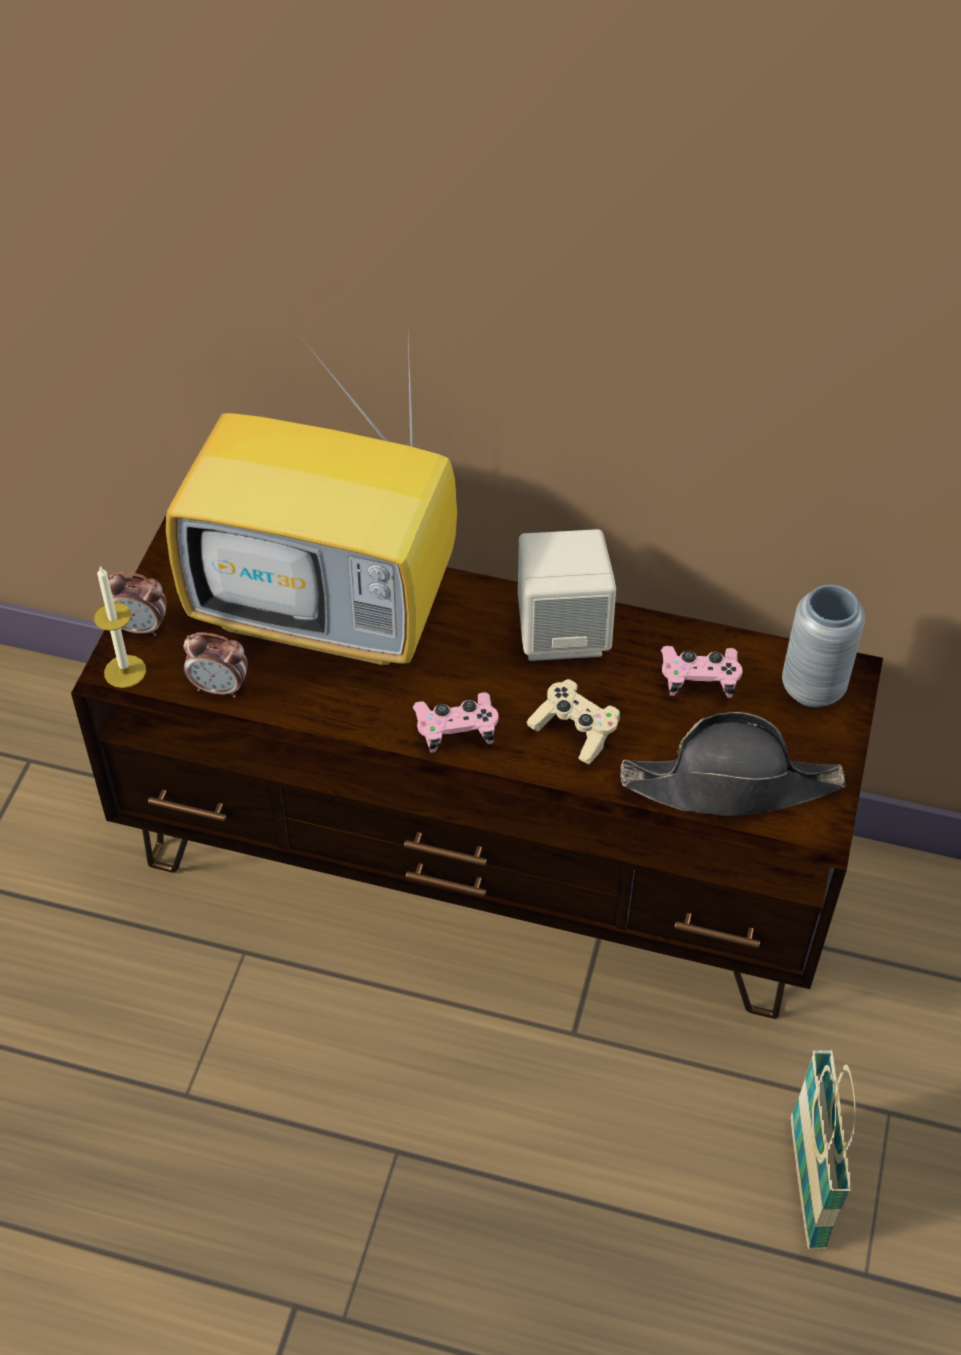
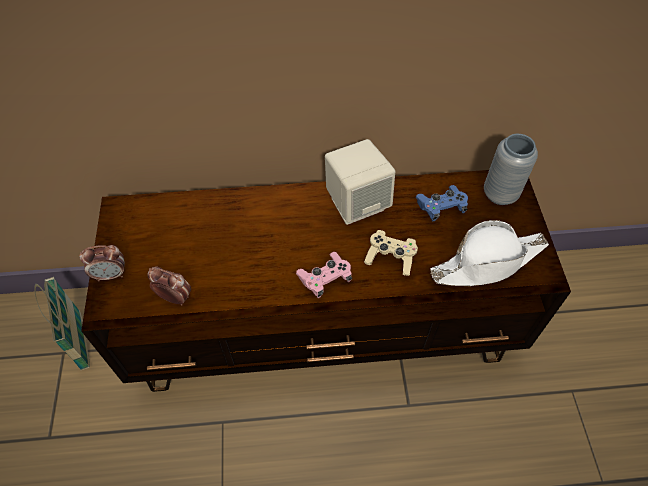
camera: 20 degrees left, 5 degrees up
candle [94,566,146,688] -> none
television [166,331,457,666] -> none
alarm clock [184,632,248,698] -> alarm clock turned 150 degrees counterclockwise [147,266,191,306]
black hat [621,712,846,816] -> white hat [430,220,549,286]
pink game controller [661,646,743,698] -> blue game controller [415,185,468,221]
basket [791,1049,855,1249] -> basket moved to [34,277,90,370]

